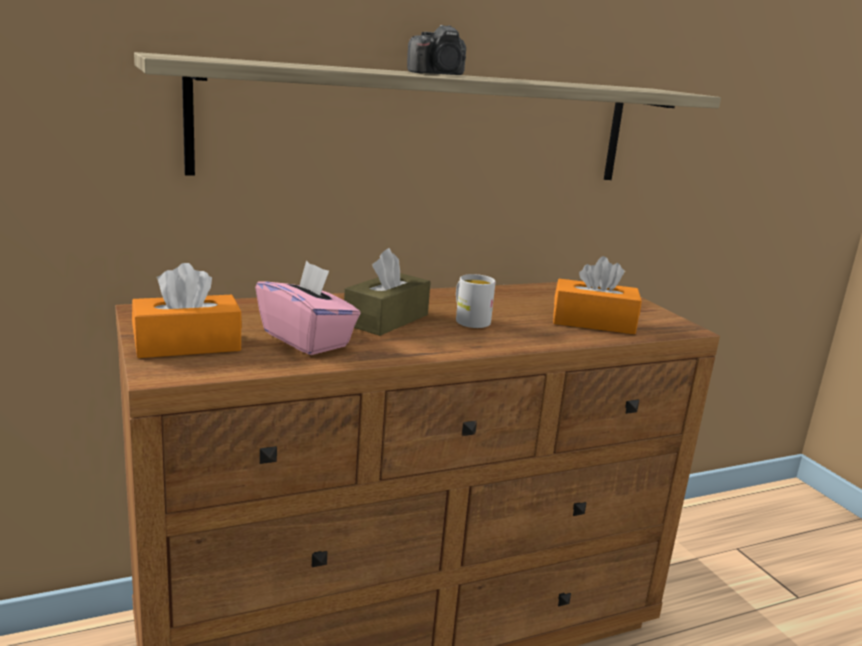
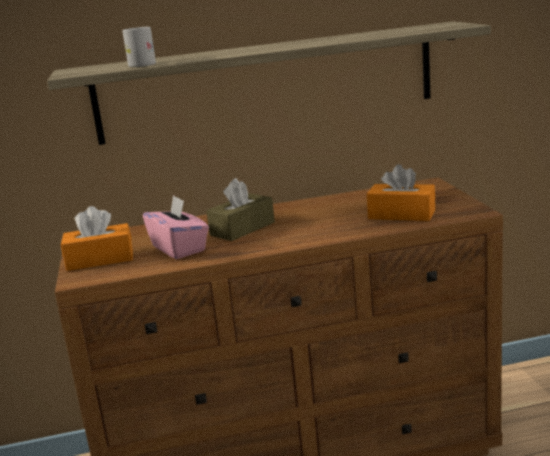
camera: 15 degrees right, 0 degrees up
camera [407,25,466,75] -> none
white mug [456,274,496,328] -> white mug moved to [122,27,156,67]

